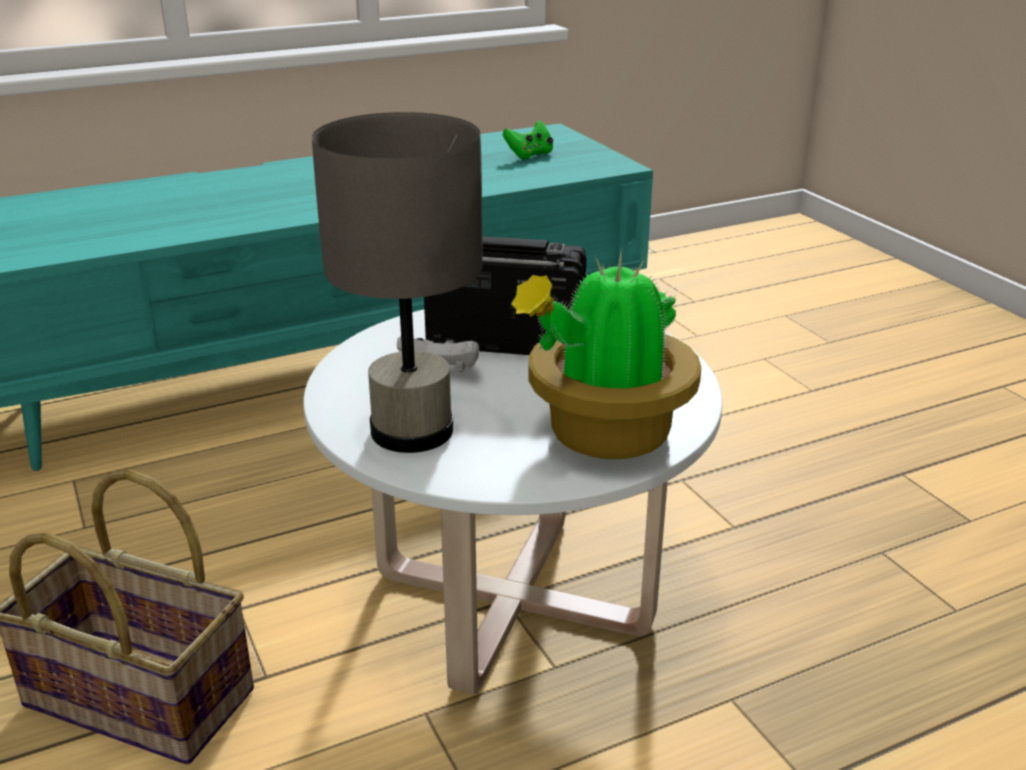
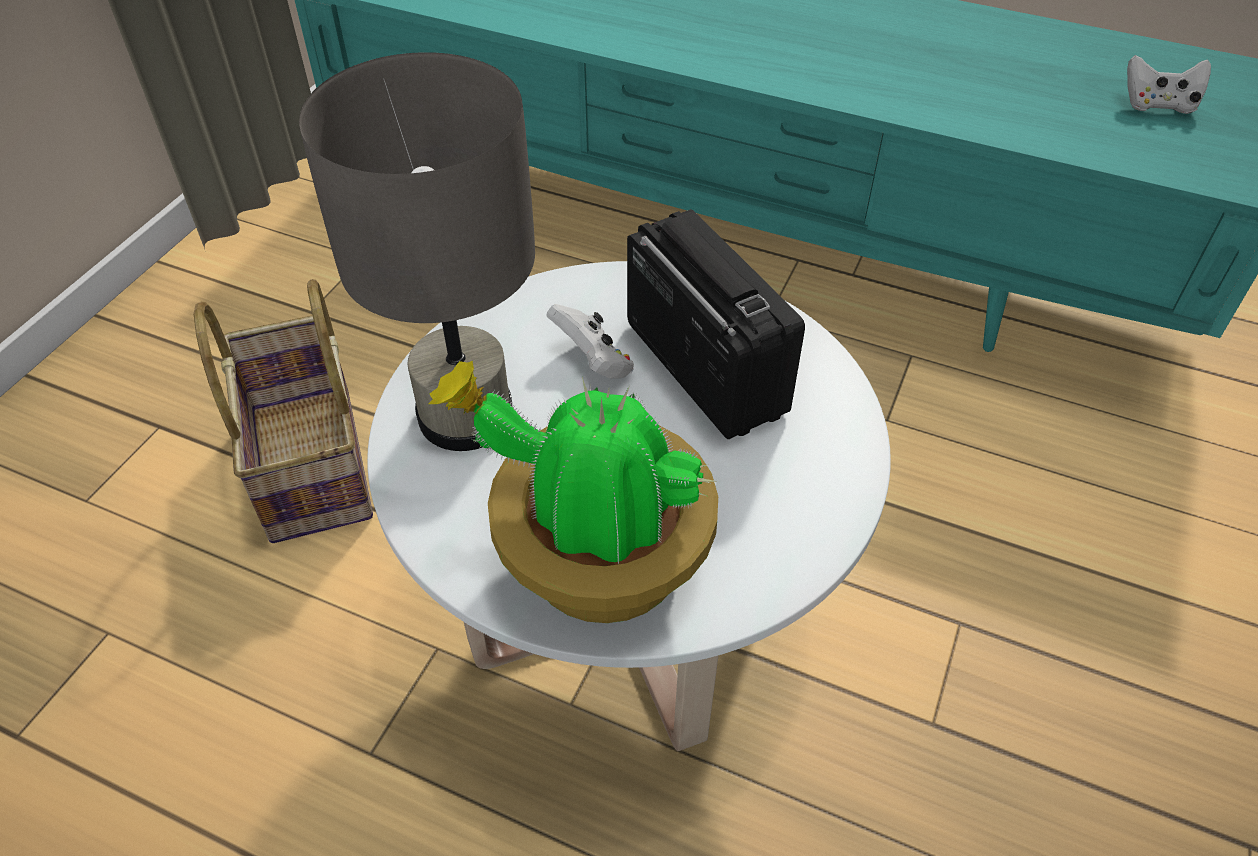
camera: 50 degrees right, 20 degrees up
green game controller [503,120,553,160] -> white game controller [1127,55,1211,114]

